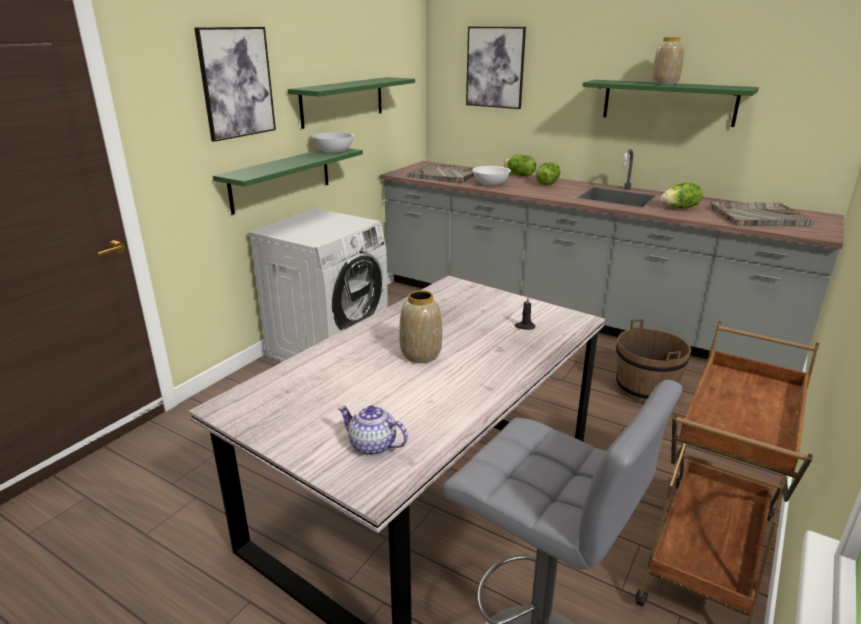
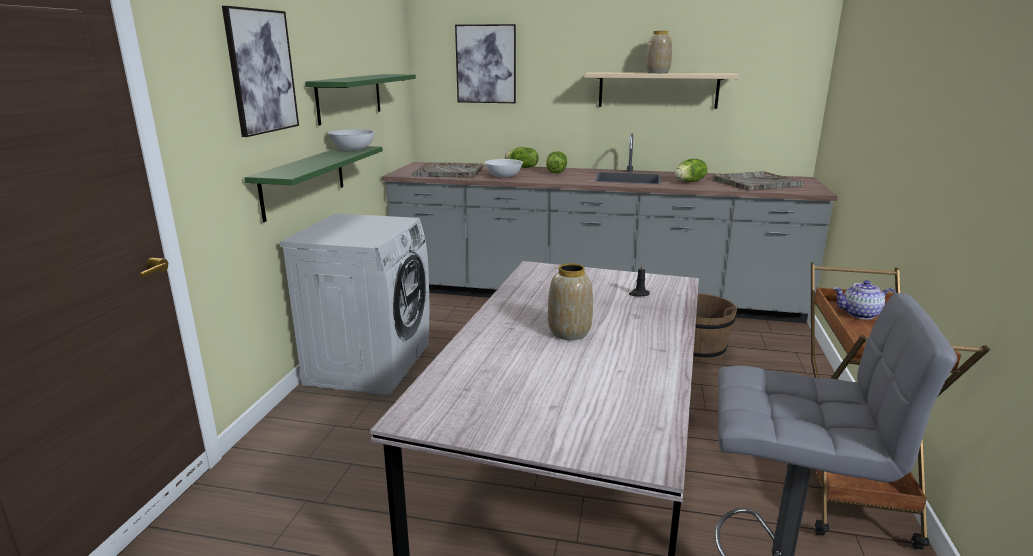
camera: 20 degrees left, 5 degrees down
teapot [338,405,408,456] -> teapot moved to [833,280,896,320]
green shelf [583,80,759,127] -> beige shelf [584,72,739,109]

